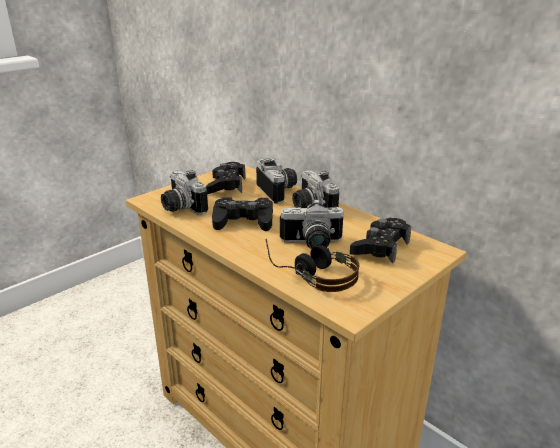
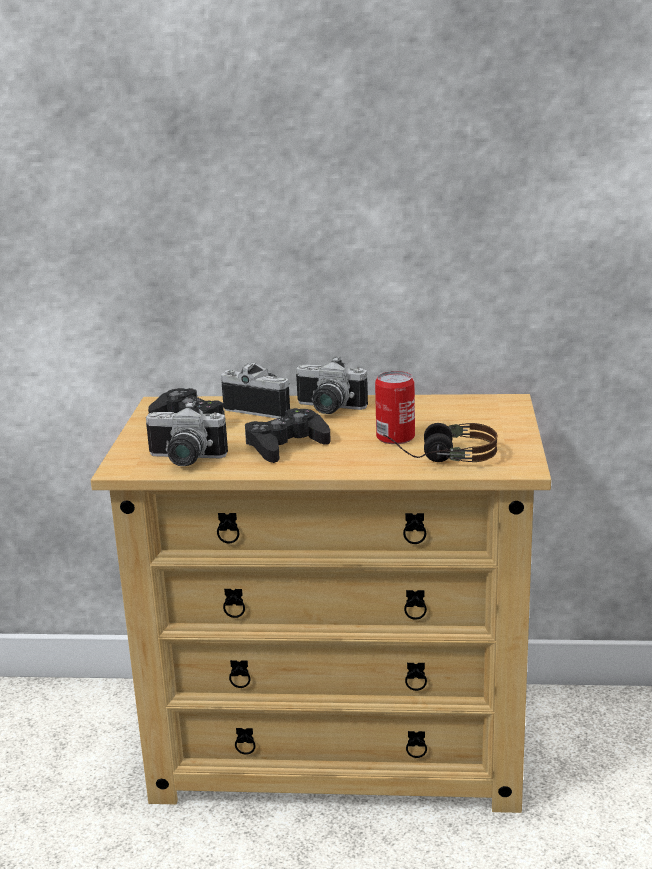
camera: 40 degrees left, 5 degrees down
camera [280,199,344,249] -> can [375,371,415,444]
black game controller [350,218,411,264] -> none

